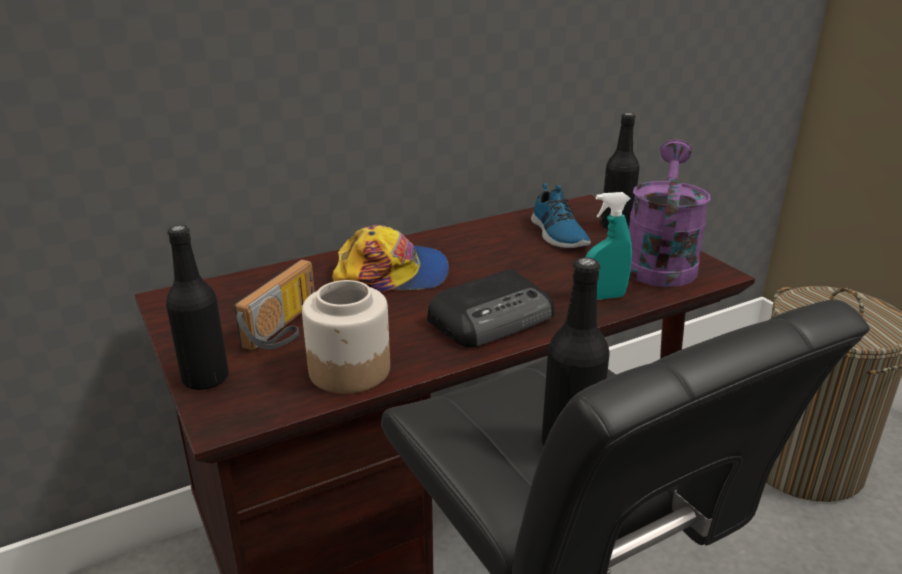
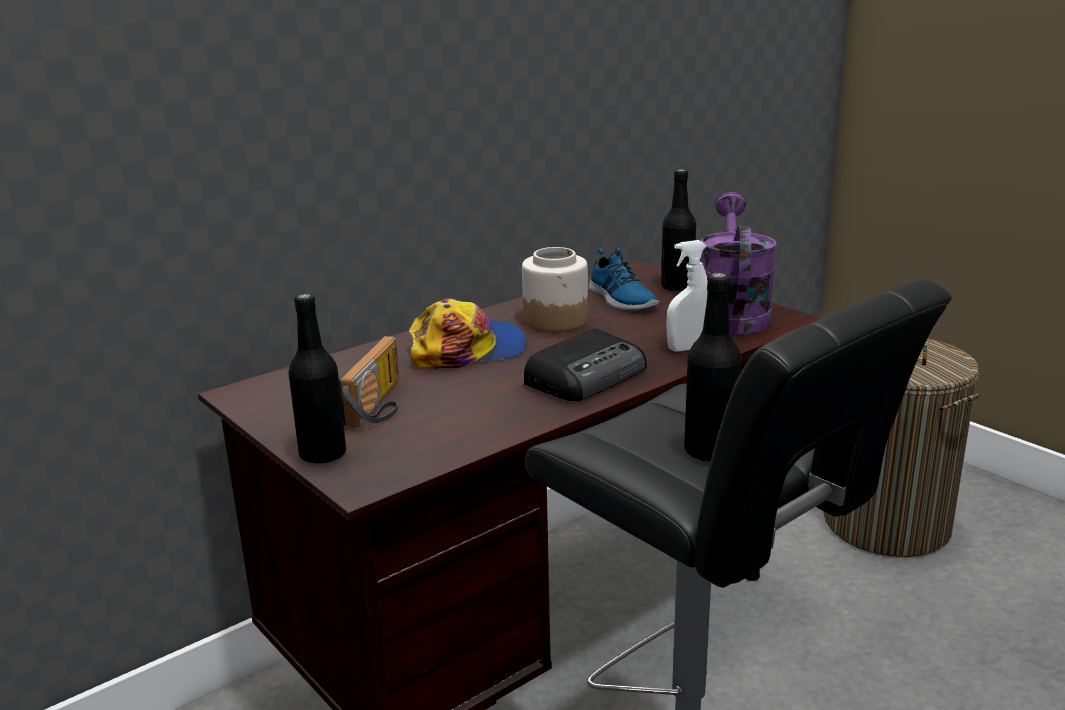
camera: 10 degrees left, 5 degrees down
jar [302,280,390,394] -> jar moved to [522,247,588,332]
turquoise spray bottle [586,192,632,300] -> white spray bottle [666,240,708,352]

